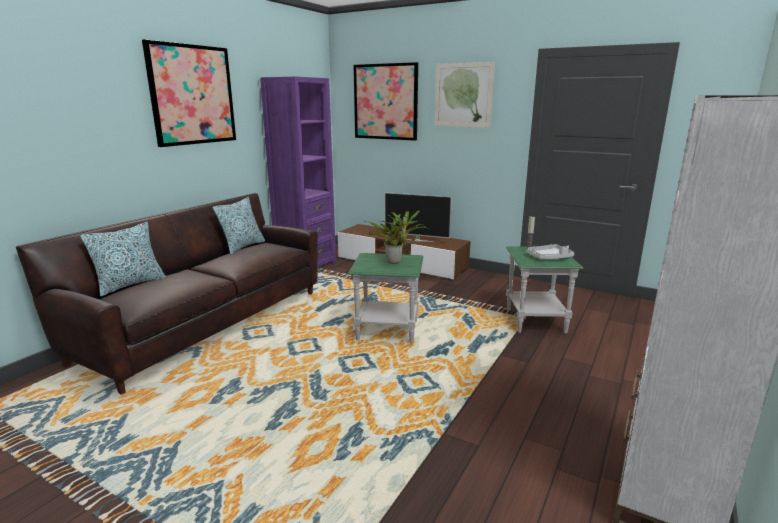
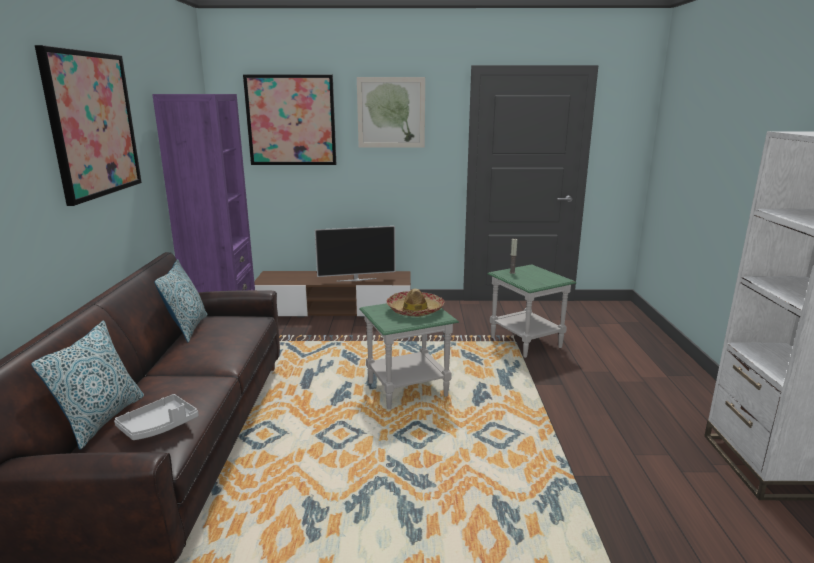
camera: 30 degrees left, 0 degrees up
potted plant [366,210,429,264] -> hat [387,289,444,317]
grey tray [527,244,574,259] -> grey tray moved to [114,394,199,440]

